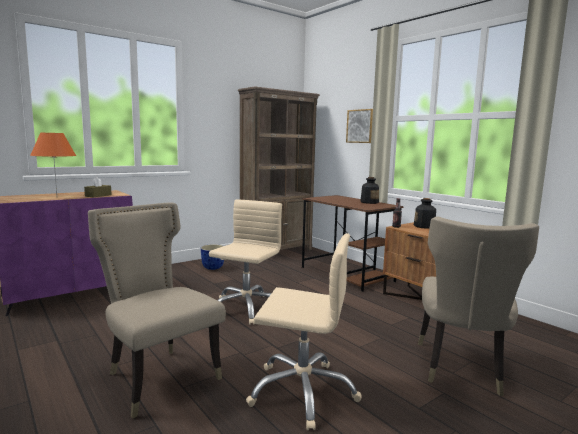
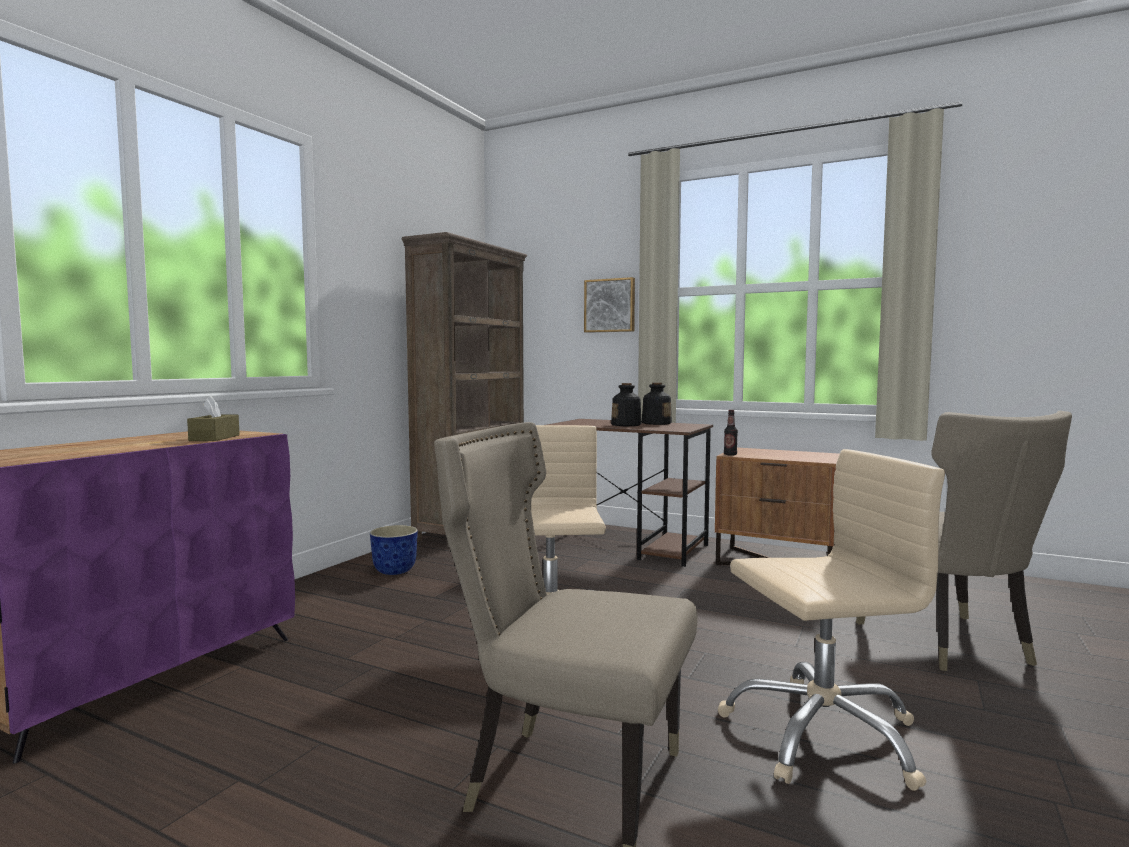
camera: 25 degrees left, 5 degrees down
orange table lamp [30,133,76,193] -> none
bottle [414,198,436,229] -> bottle moved to [611,383,642,426]

